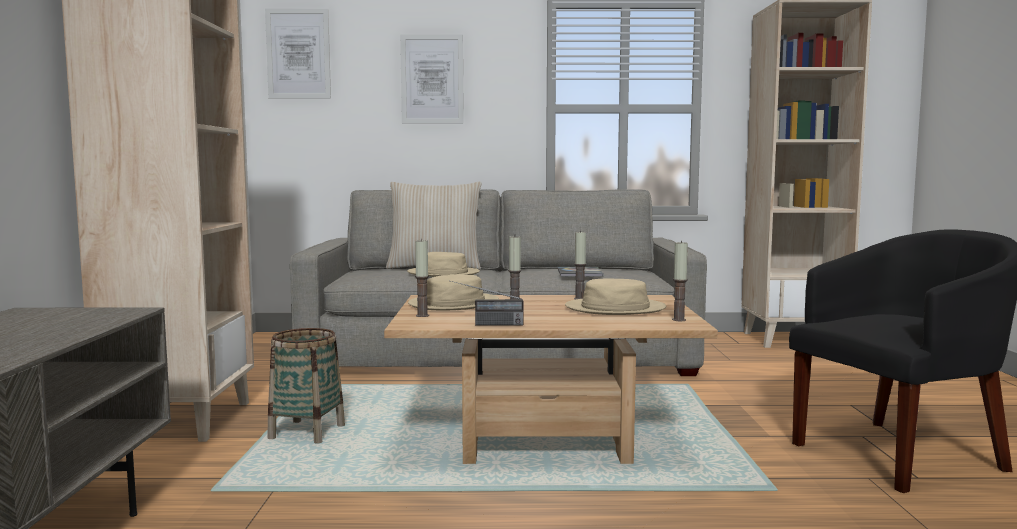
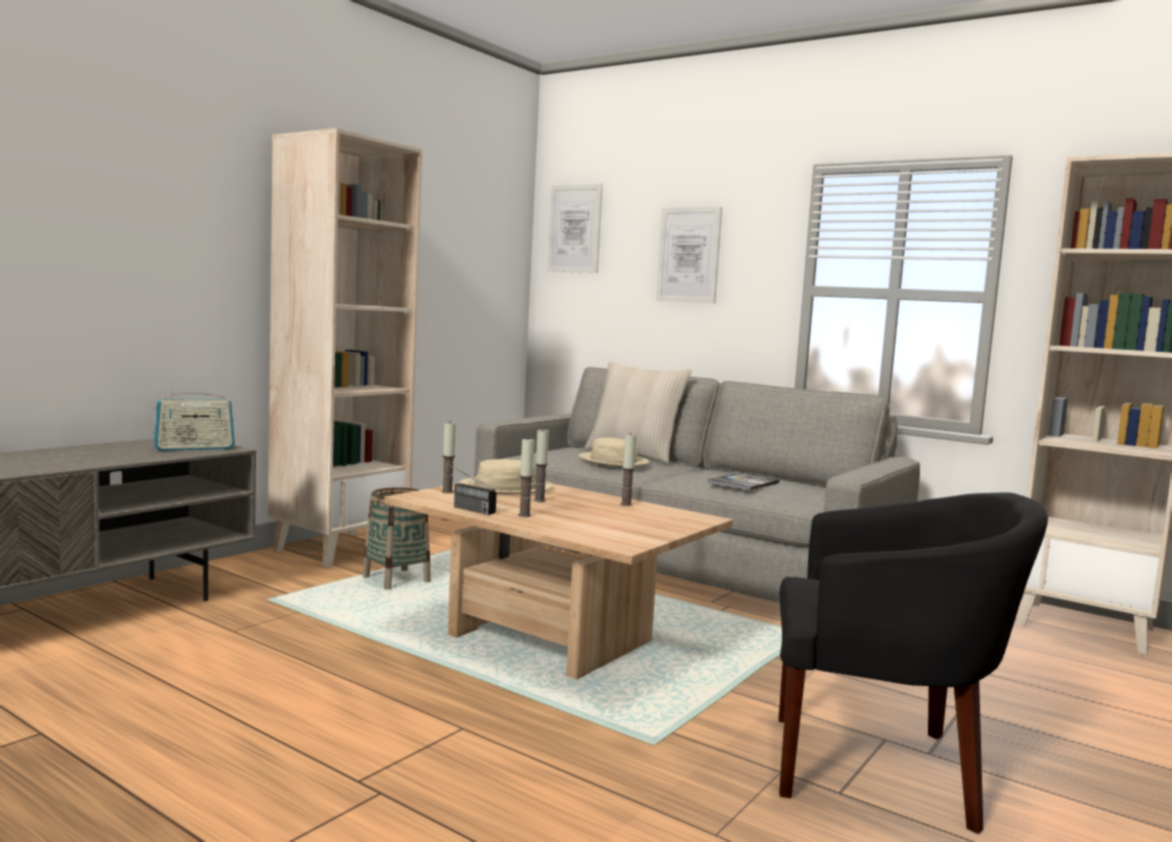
camera: 35 degrees right, 0 degrees up
beige hat [565,279,666,315] -> none
candle [672,240,688,321] -> candle moved to [518,437,535,517]
none -> radio [153,387,235,451]

